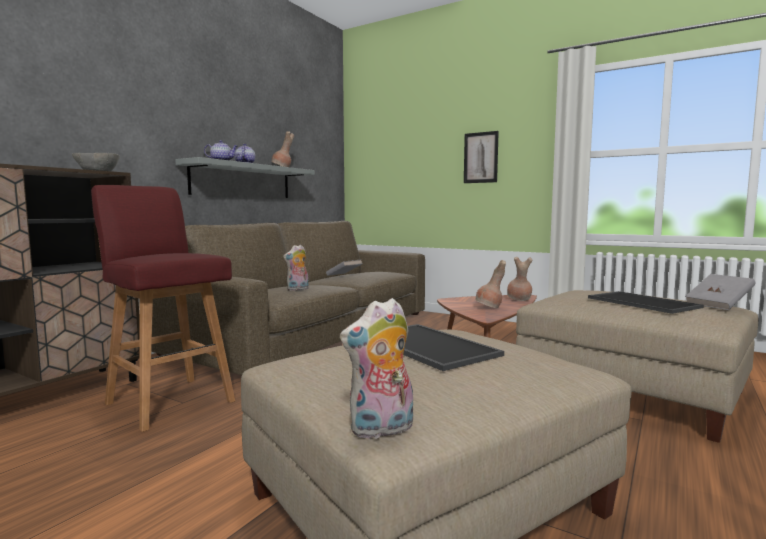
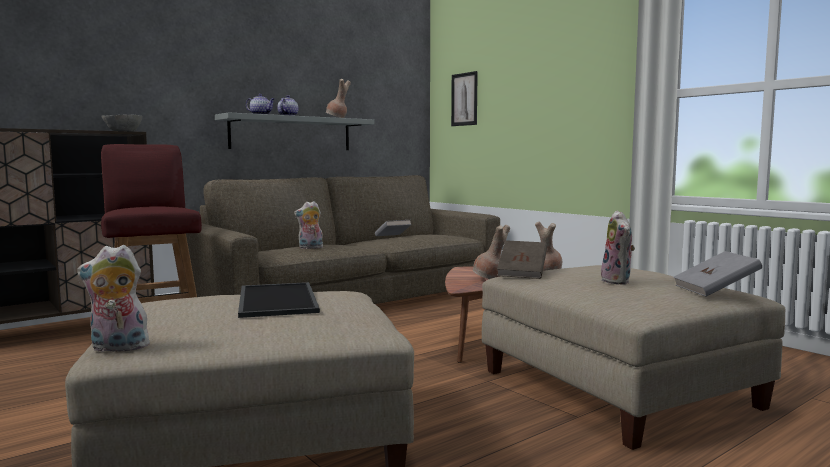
camera: 20 degrees right, 0 degrees up
picture [464,131,499,183] -> picture moved to [451,71,478,126]
tray [588,291,704,314] -> plush toy [601,210,635,285]
none -> brown book [497,240,547,279]

